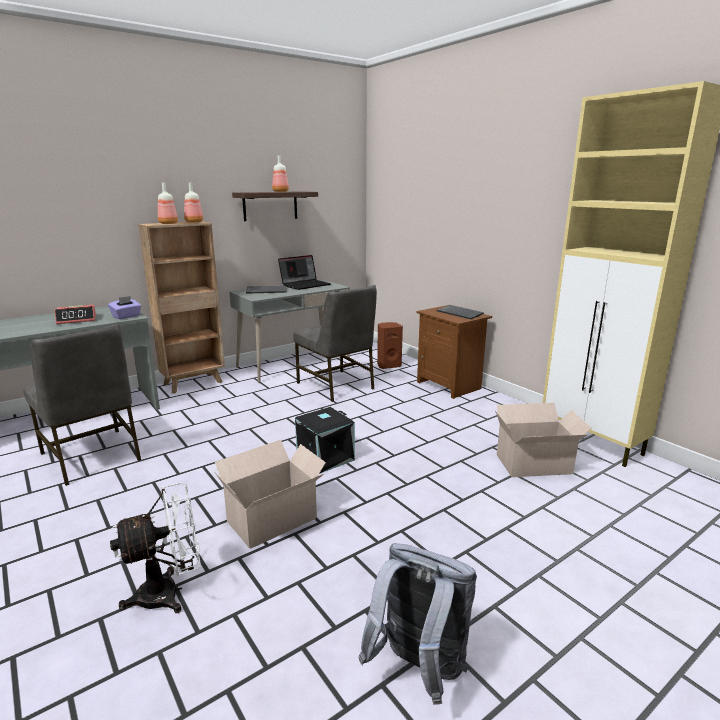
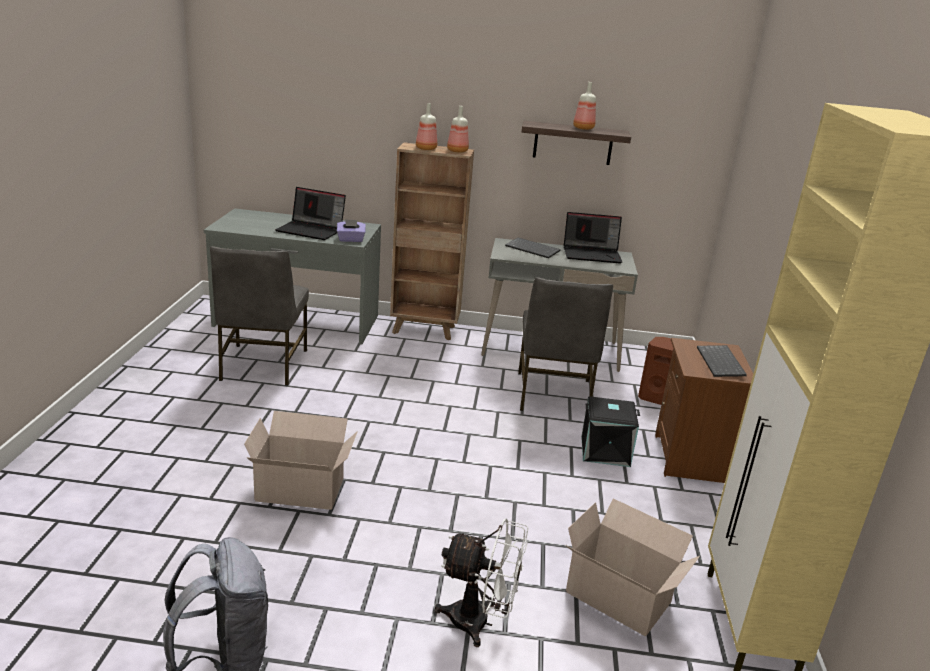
camera: 40 degrees right, 5 degrees up
alarm clock [54,305,96,324] -> laptop [275,187,346,240]
white fan [110,482,201,613] -> white fan moved to [435,518,528,647]
black storage box [295,407,355,474] -> black storage box moved to [581,396,640,467]

